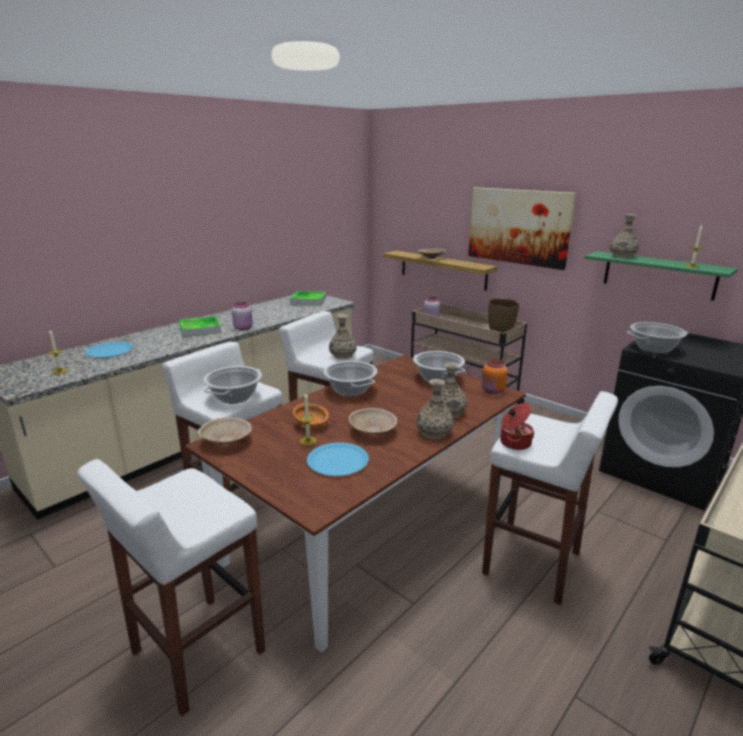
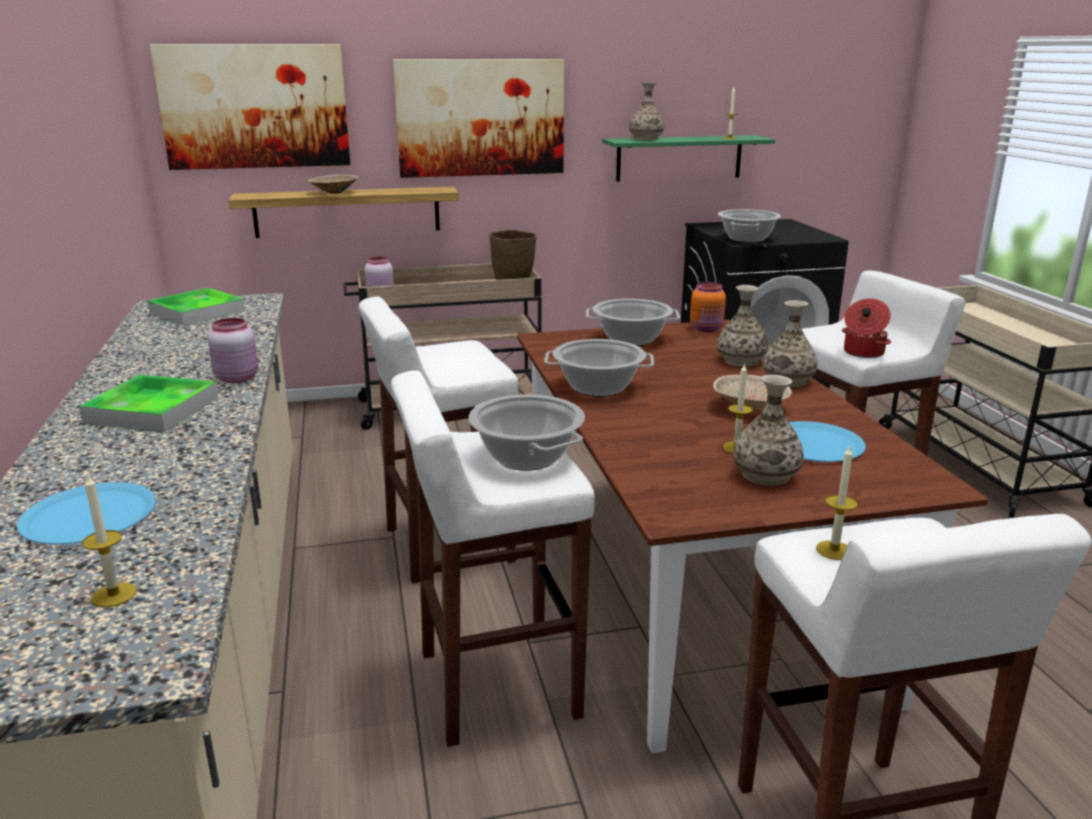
camera: 55 degrees left, 0 degrees up
beige bowl [198,417,252,445] -> none
orange bowl [293,403,329,429] -> none
vase [329,314,357,359] -> vase moved to [733,375,804,486]
none -> picture [149,44,350,170]
none -> candle [816,445,858,560]

